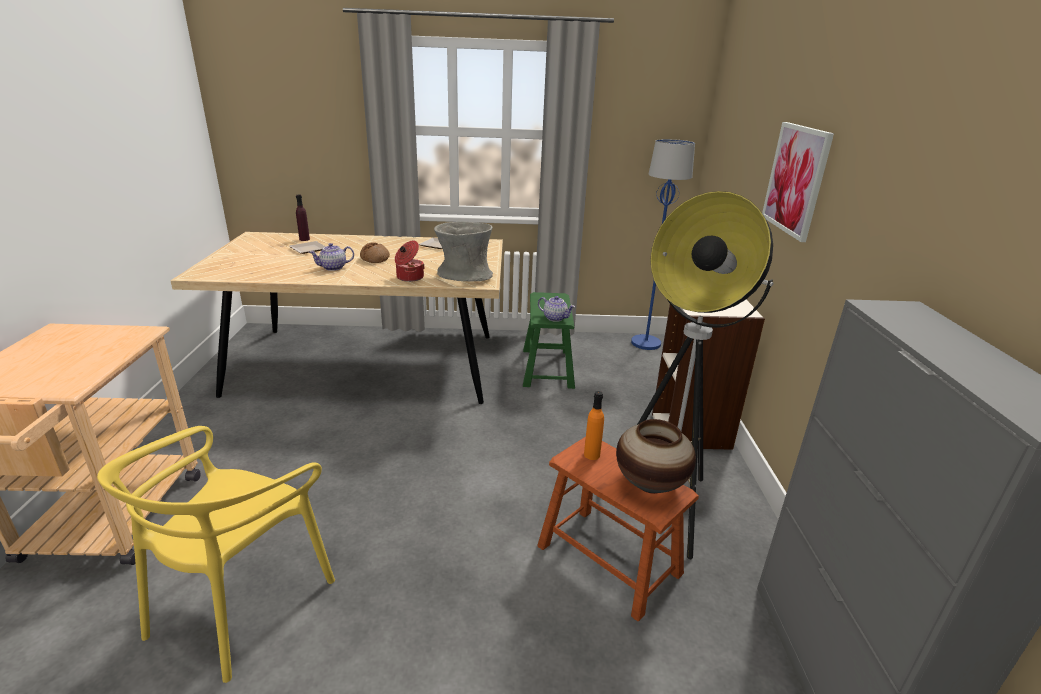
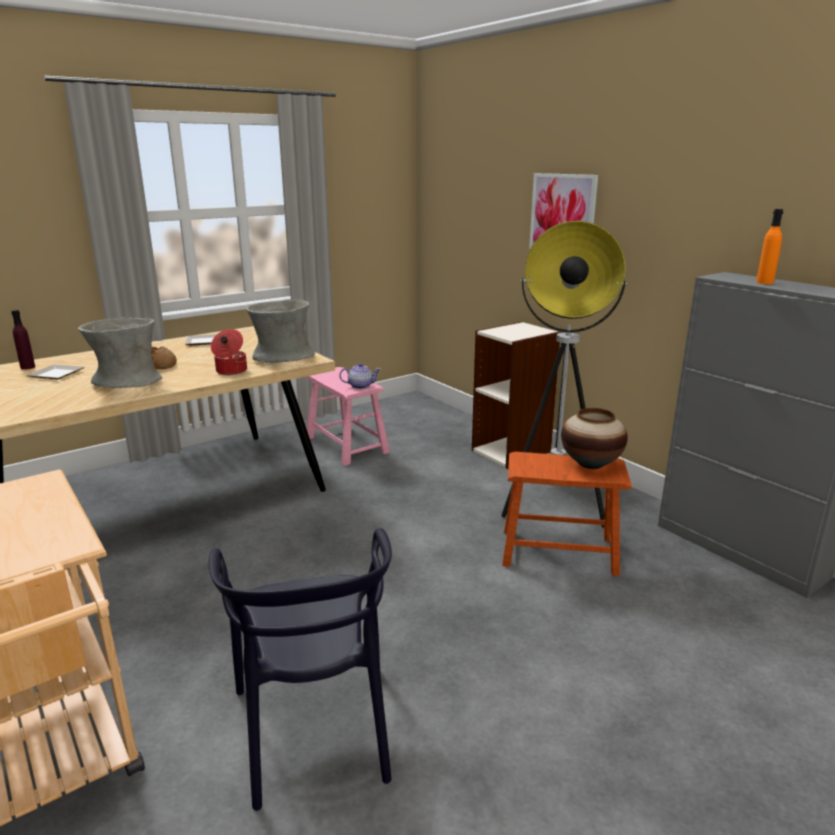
camera: 35 degrees left, 5 degrees down
yellow chair [97,426,335,683] -> black chair [209,528,392,811]
teapot [309,243,354,271] -> grey vase [78,318,162,388]
green stool [523,292,575,389] -> pink stool [306,367,390,466]
orange bottle [584,391,604,460] -> orange bottle moved to [756,209,783,284]
blue floor lamp [631,139,695,350] -> none

